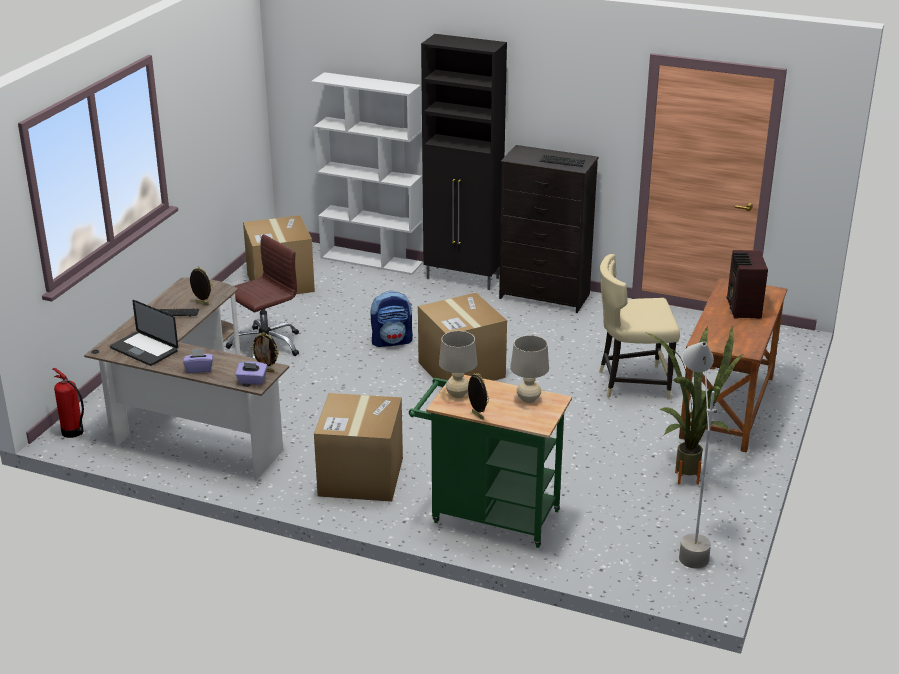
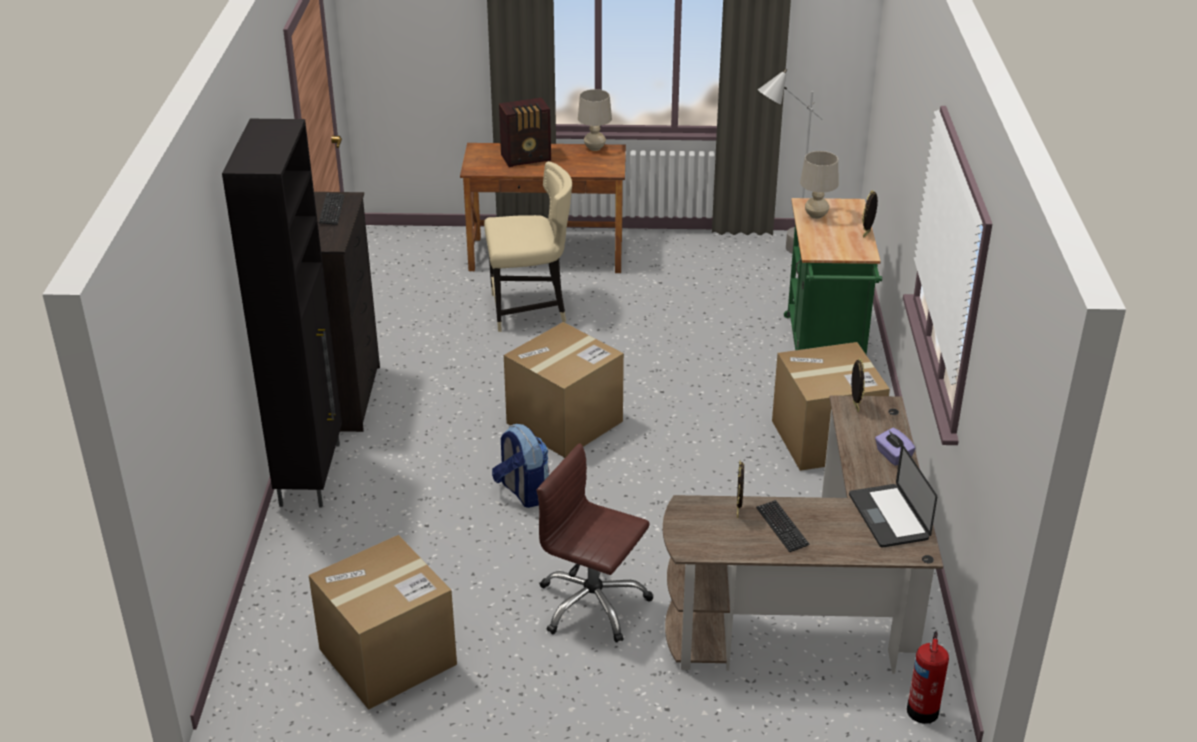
camera: 110 degrees left, 5 degrees up
laptop [110,300,178,366] -> laptop turned 150 degrees clockwise [849,444,937,548]
purple tissue box [235,361,267,384] -> none
white bookcase [311,72,423,275] -> none
beige table lamp [439,331,477,398] -> beige table lamp moved to [578,89,612,151]
beige chair [599,254,680,399] -> beige chair turned 75 degrees counterclockwise [484,161,572,332]
potted plant [647,325,743,484] -> none

